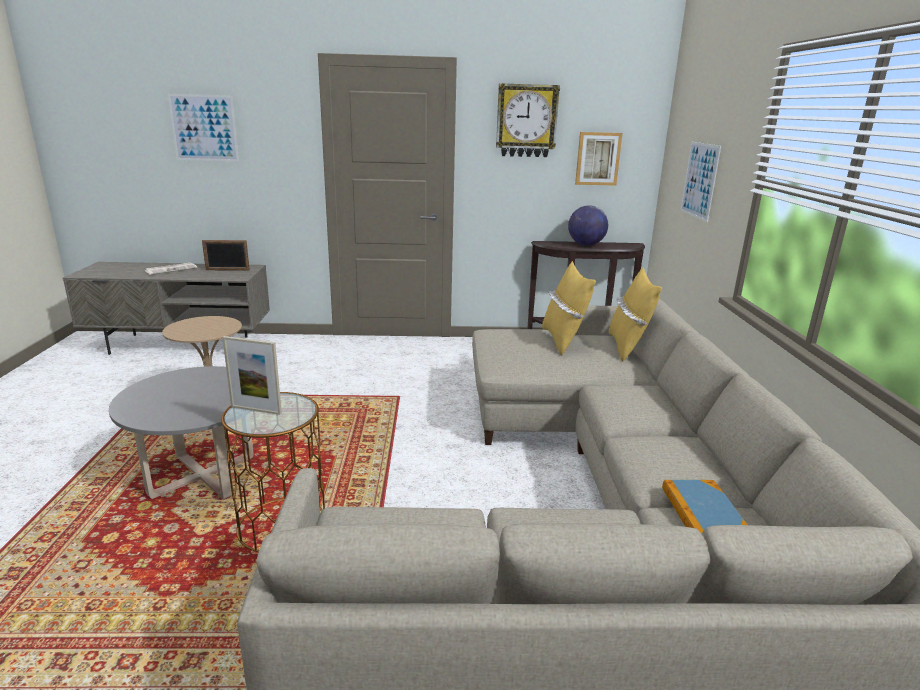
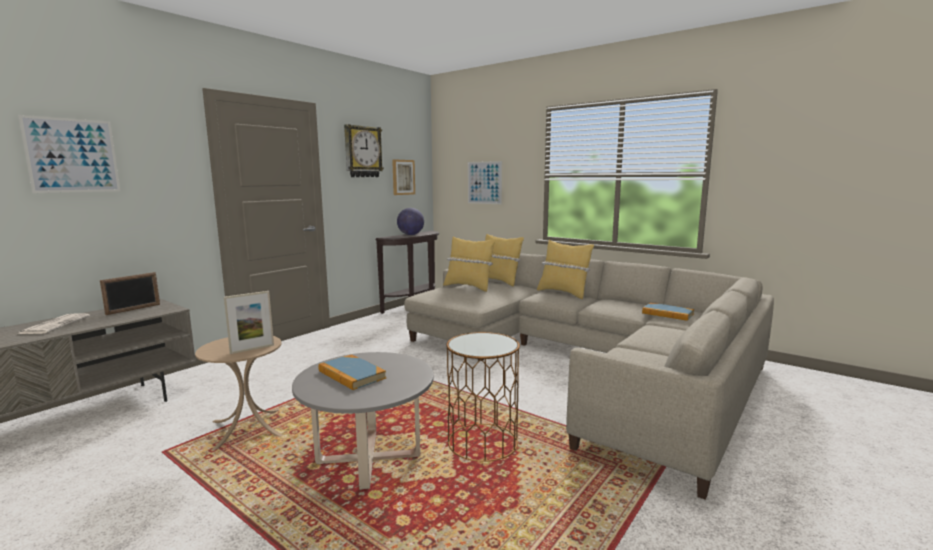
camera: 50 degrees left, 10 degrees down
picture frame [222,336,282,415] -> picture frame moved to [224,291,274,354]
none -> book [318,354,386,390]
none -> yellow pillow [537,240,594,299]

